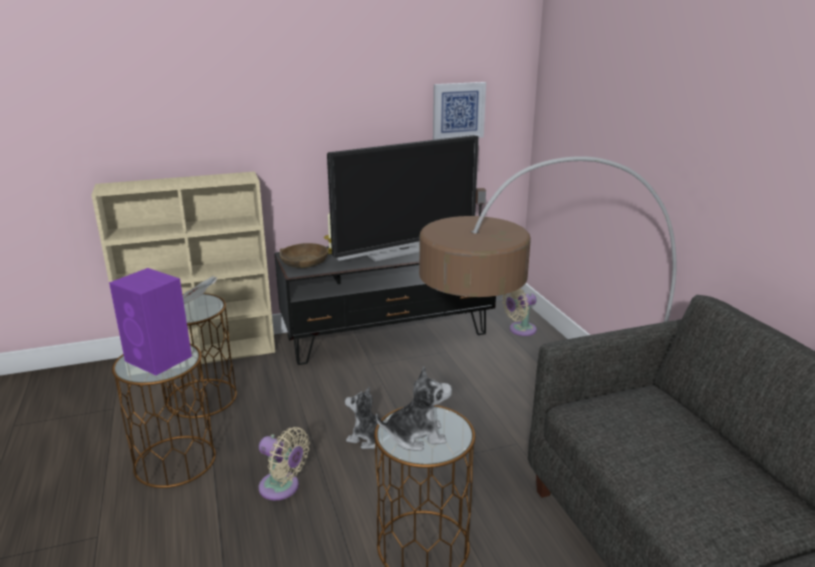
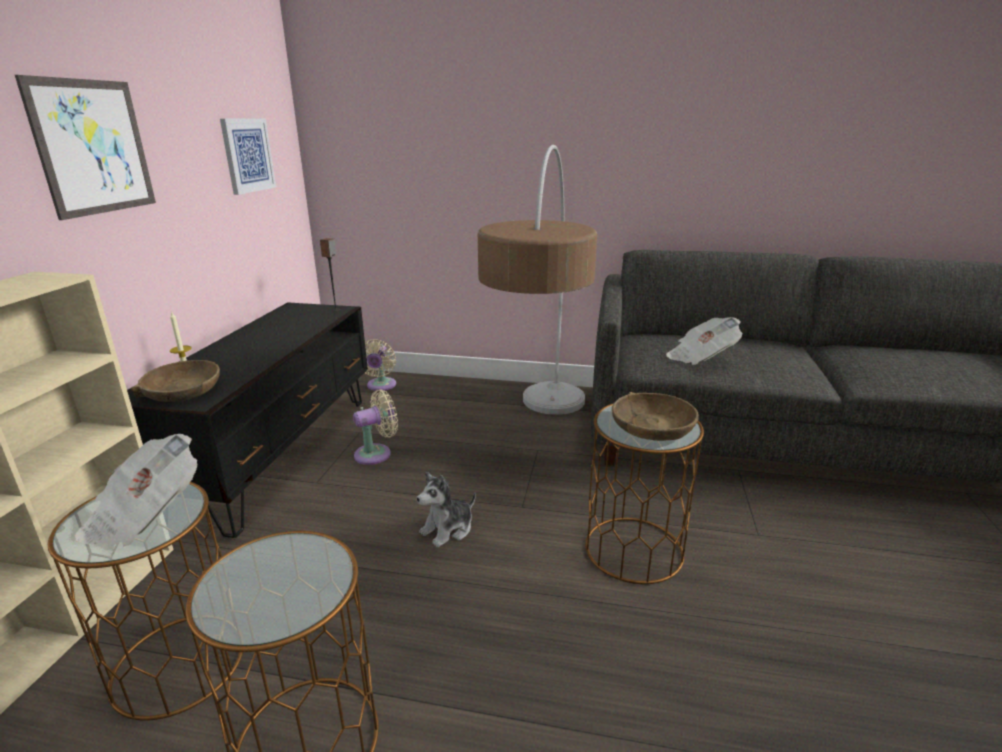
camera: 60 degrees left, 0 degrees up
purple speaker [109,268,192,375] -> none
beige fan [259,427,310,500] -> beige fan moved to [353,389,398,465]
television [327,135,479,262] -> none
plush toy [376,367,452,451] -> brown bowl [612,392,699,441]
none -> picture [15,75,156,220]
none -> newspaper [666,317,742,365]

